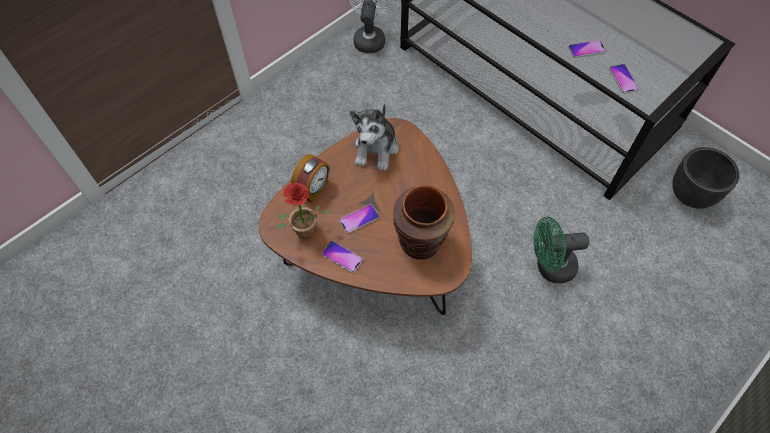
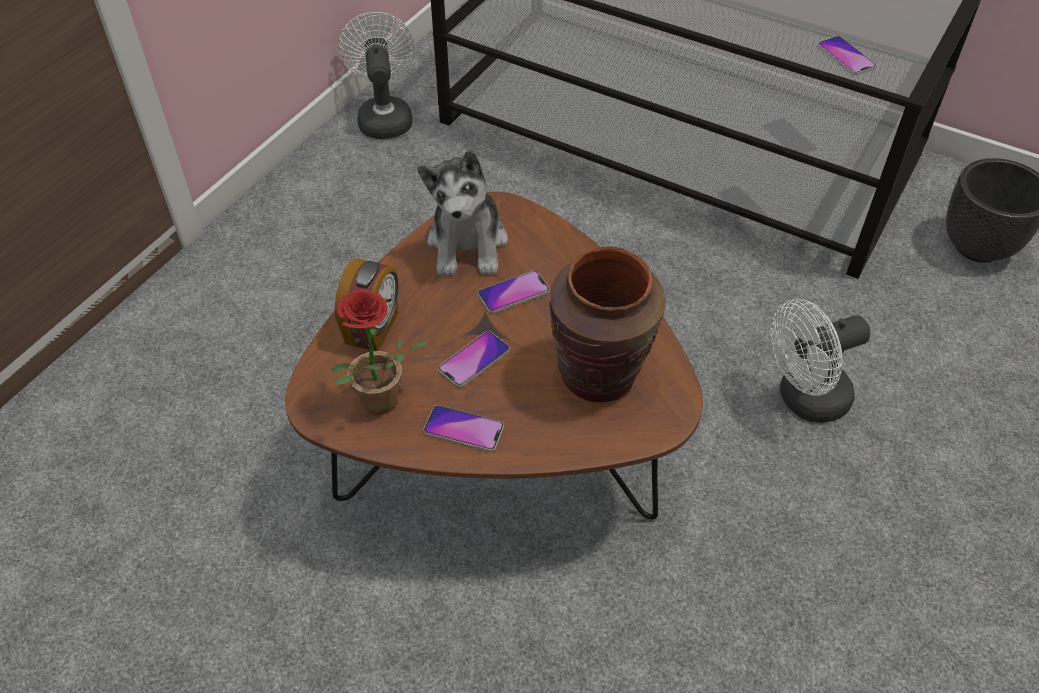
camera: 15 degrees left, 10 degrees down
green fan [533,217,589,283] -> white fan [771,299,870,423]
phone [568,40,606,58] -> phone moved to [478,270,550,314]

